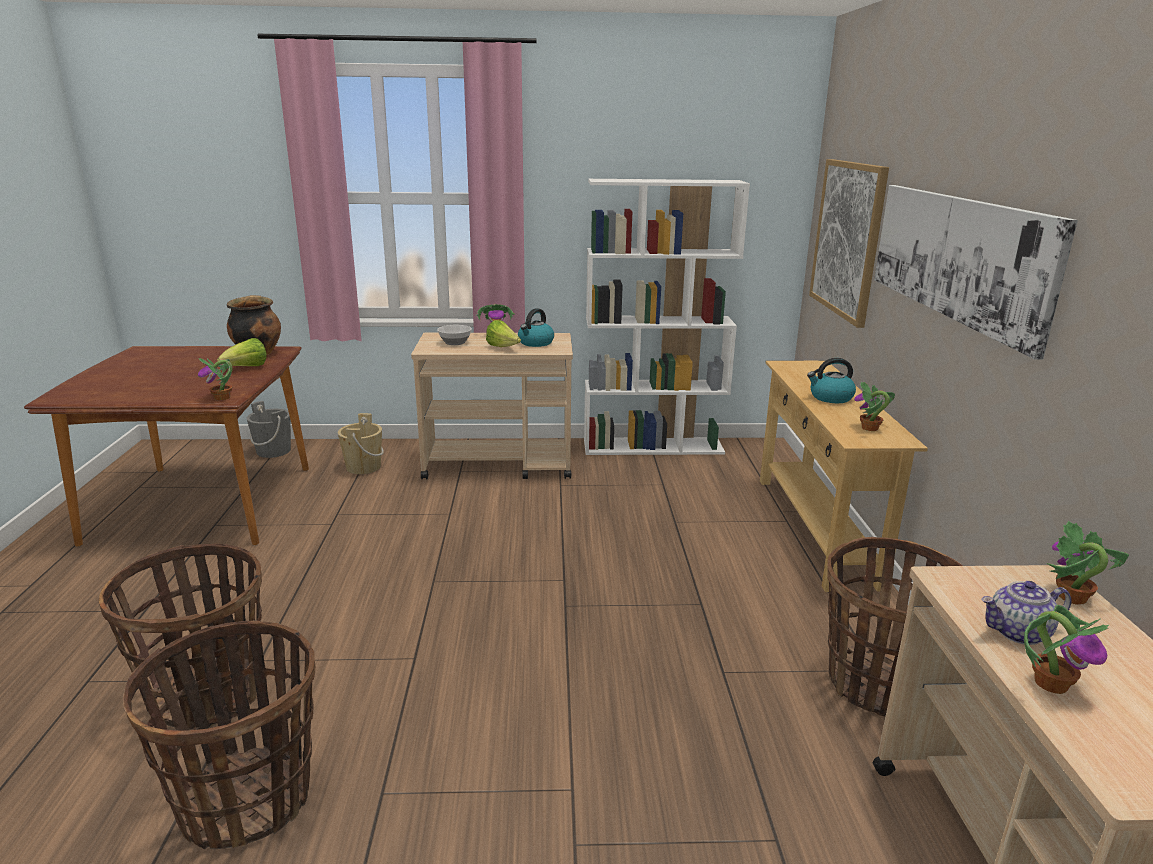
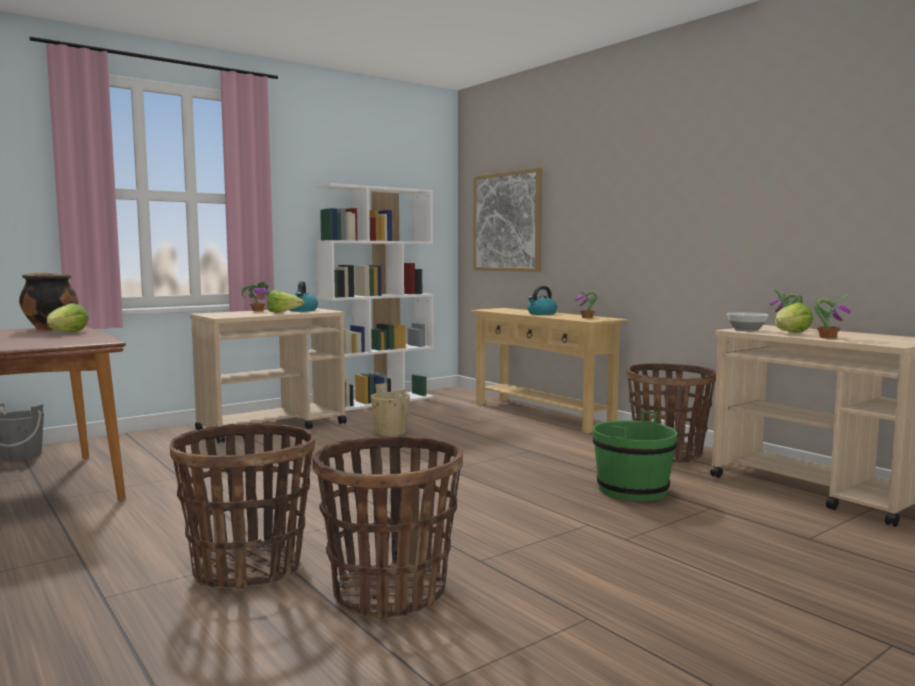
camera: 35 degrees left, 15 degrees down
potted plant [198,358,233,400] -> none
beige bucket [338,413,384,474] -> beige bucket moved to [370,383,410,436]
bowl [437,325,472,345] -> bowl moved to [727,313,768,331]
picture [874,185,1078,359] -> none
teapot [981,581,1072,645] -> lettuce [775,302,813,333]
none -> green bucket [593,410,677,501]

